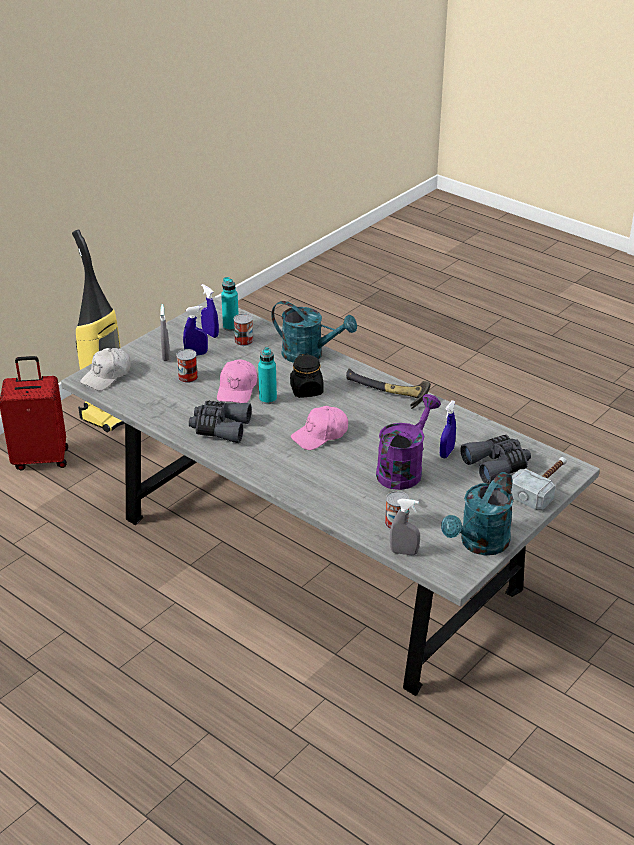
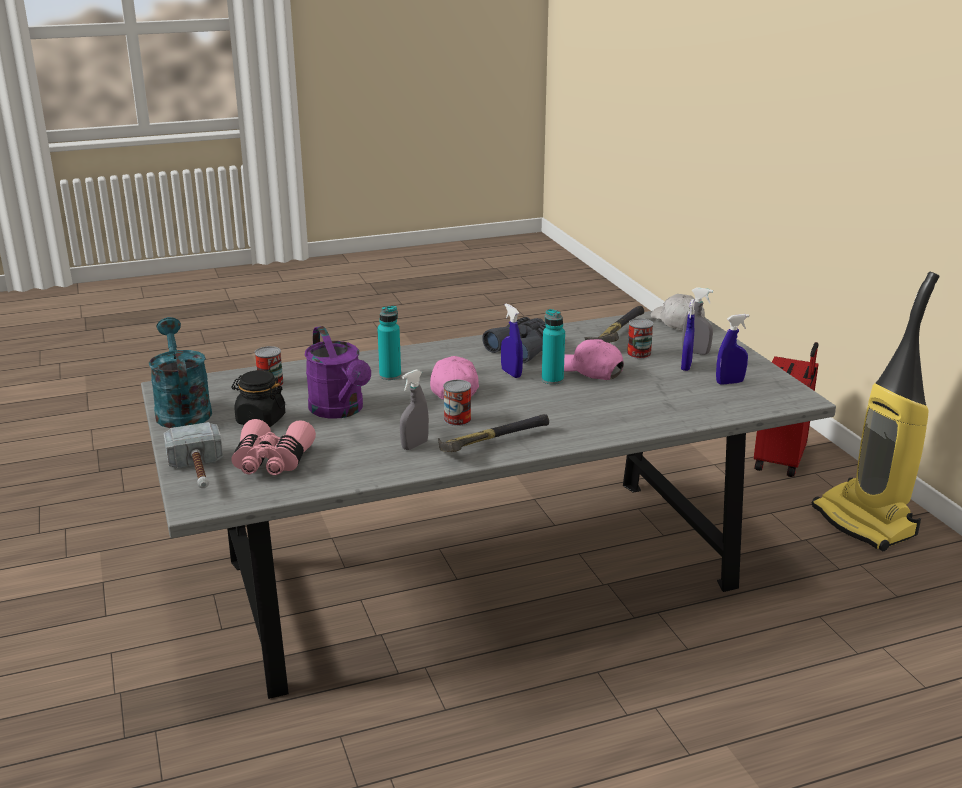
camera: 120 degrees right, 10 degrees down
turquoise bottle [221,277,238,331] -> turquoise bottle moved to [377,306,401,380]
can [234,314,254,346] -> can moved to [443,380,471,426]
turquoise watering can [271,301,357,363] -> none
black jar [290,354,324,398] -> black jar moved to [232,370,285,427]
grey spray bottle [390,499,420,555] -> grey spray bottle moved to [400,369,429,450]
blue spray bottle [440,400,456,458] -> blue spray bottle moved to [501,304,523,378]
grey binoculars [460,435,531,483] -> pink binoculars [231,419,316,475]
none -> hammer [585,306,644,343]

